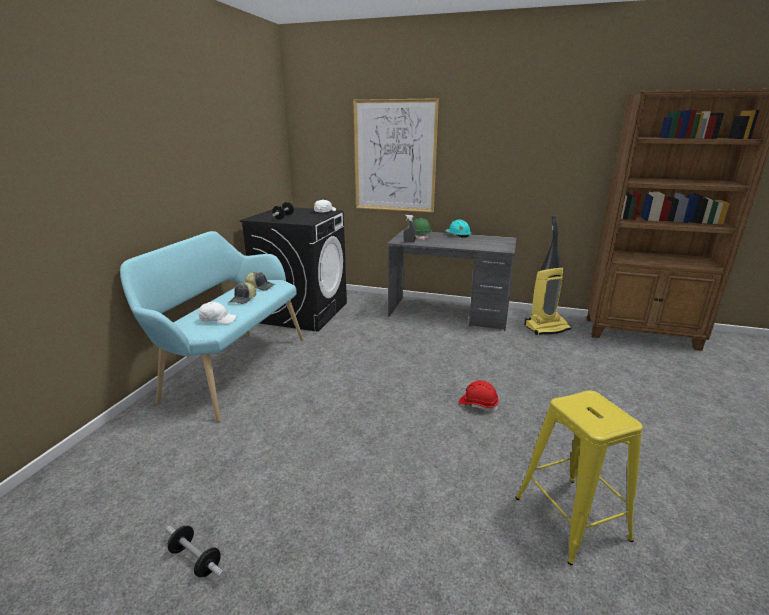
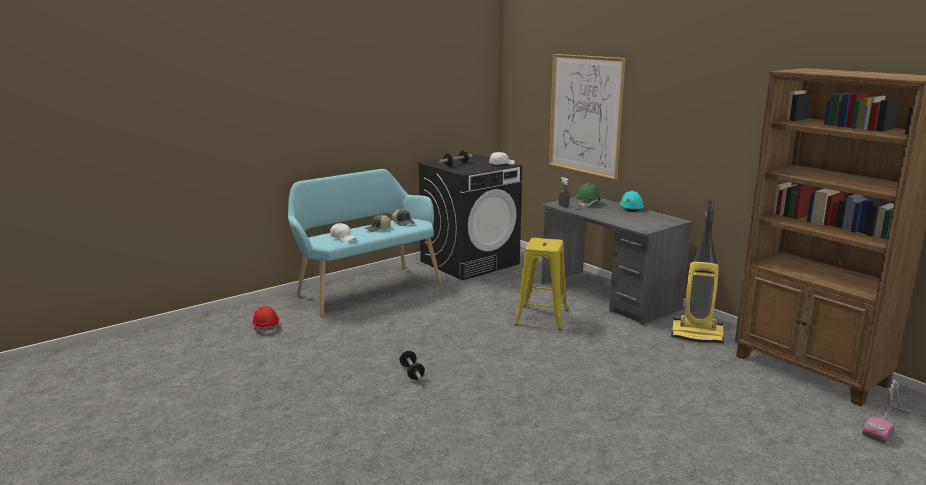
camera: 35 degrees right, 5 degrees down
dumbbell [166,526,225,578] -> dumbbell moved to [400,351,425,380]
red hard hat [459,380,499,412] -> red hard hat moved to [252,306,279,334]
yellow stool [515,390,643,566] -> yellow stool moved to [515,238,568,330]
none -> vacuum cleaner [862,380,911,443]

